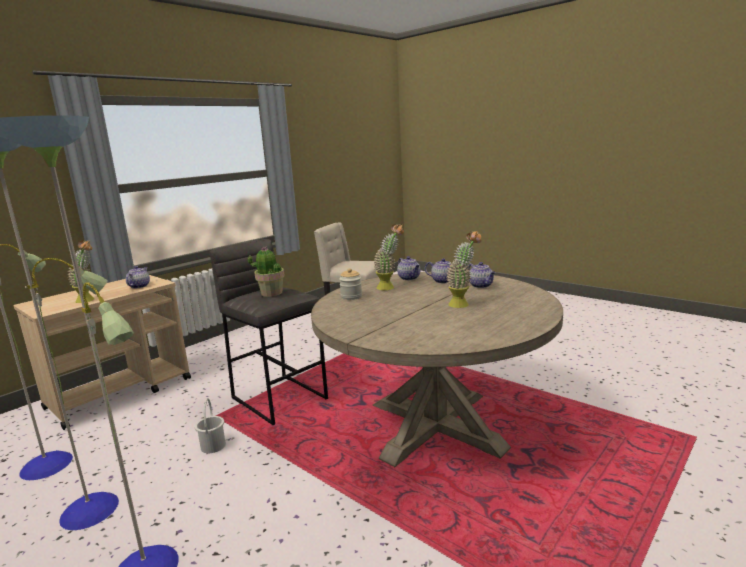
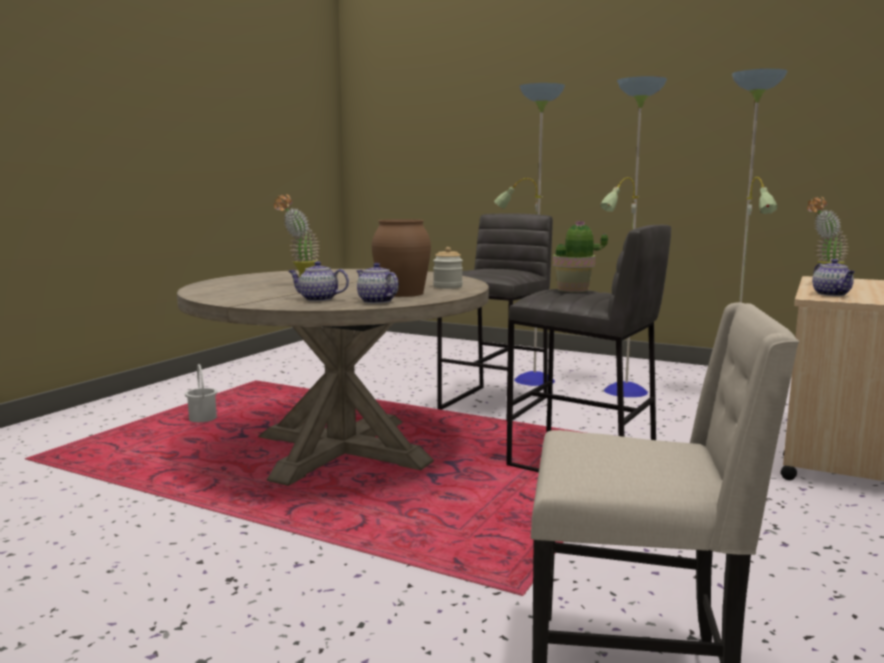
camera: 165 degrees right, 5 degrees down
white bucket [195,398,226,453] -> white bucket moved to [185,364,218,422]
potted plant [374,224,404,290] -> brown vase [372,219,431,297]
teapot [467,262,495,288] -> none
none -> grey stool [437,213,553,421]

